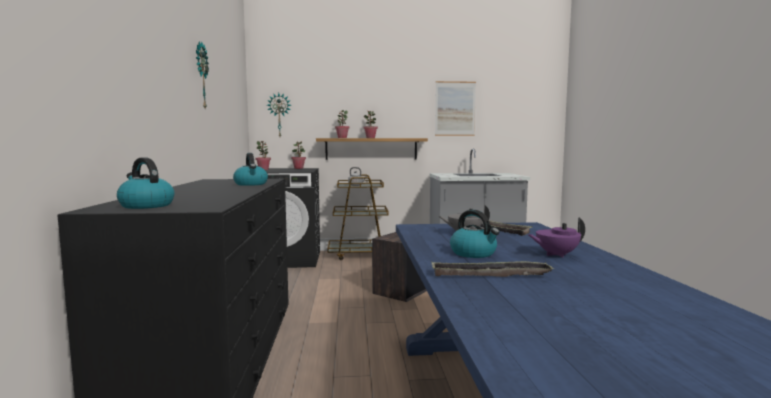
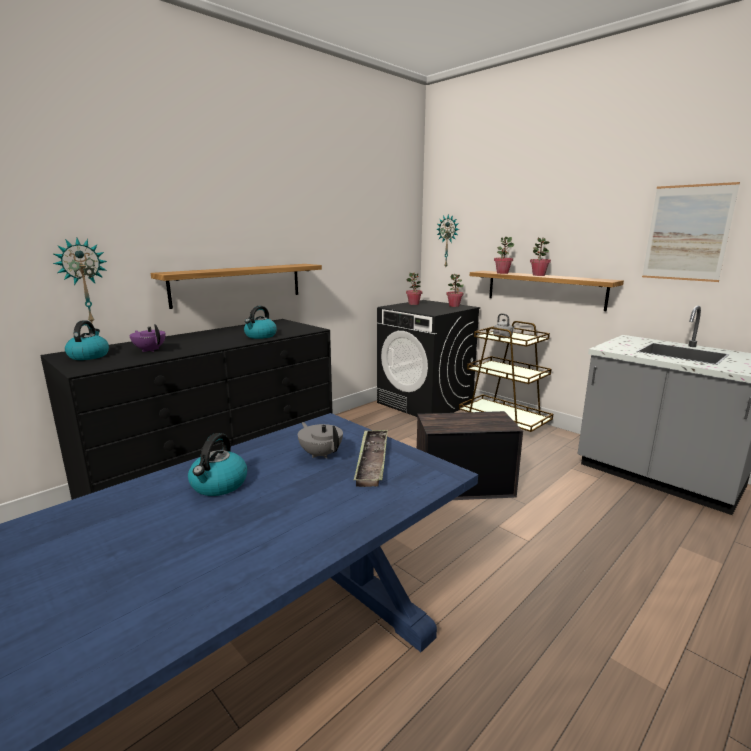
camera: 50 degrees right, 10 degrees up
wall clock [196,41,209,108] -> wall clock moved to [53,237,107,323]
tray [431,261,555,277] -> none
purple teapot [528,217,585,257] -> purple teapot moved to [129,324,166,352]
none -> shelf [150,264,322,309]

